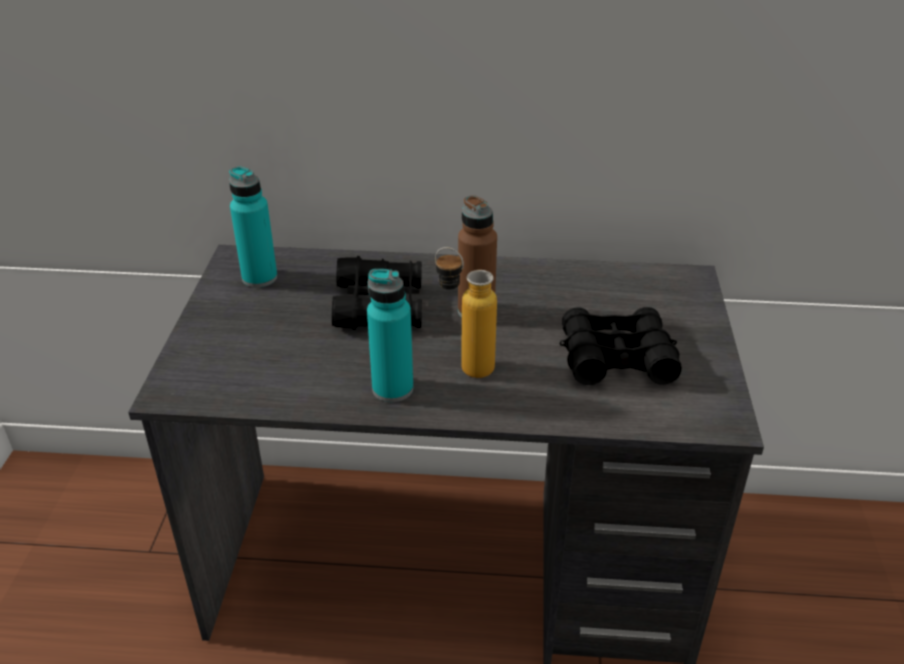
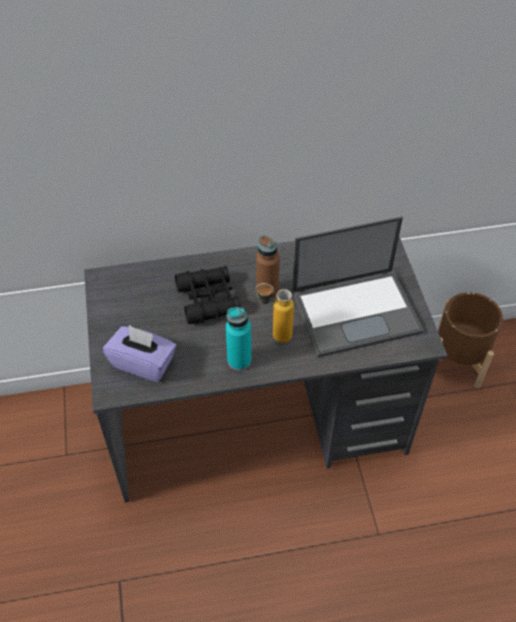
camera: 15 degrees left, 15 degrees up
turquoise bottle [229,166,277,287] -> none
black binoculars [560,307,682,385] -> laptop [292,216,424,358]
none -> purple tissue box [103,325,176,382]
none -> brown planter [437,292,503,388]

